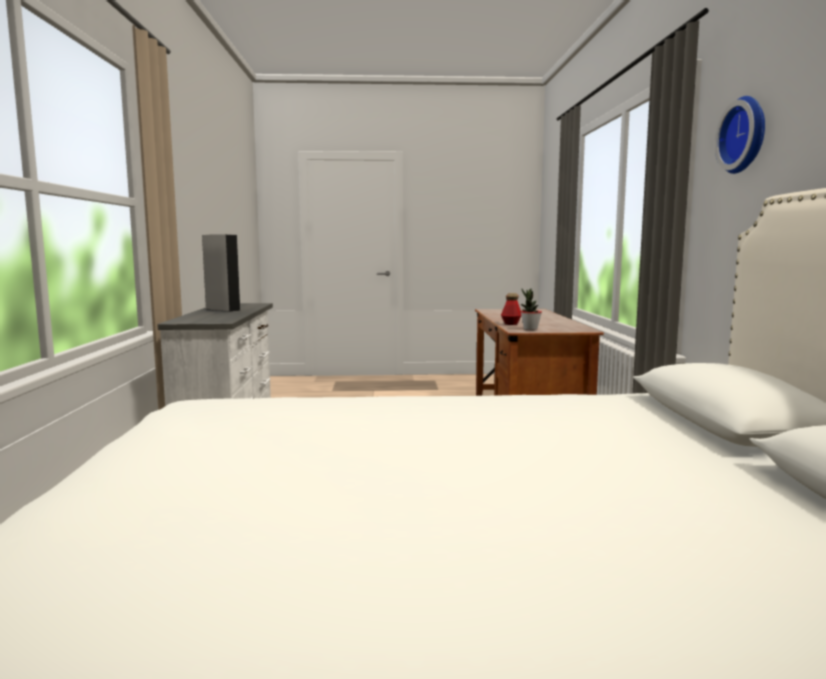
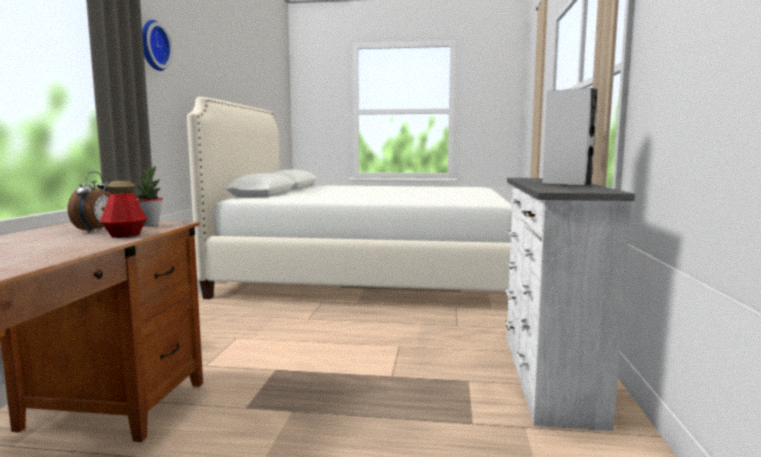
camera: 170 degrees left, 0 degrees up
none -> alarm clock [68,171,110,233]

